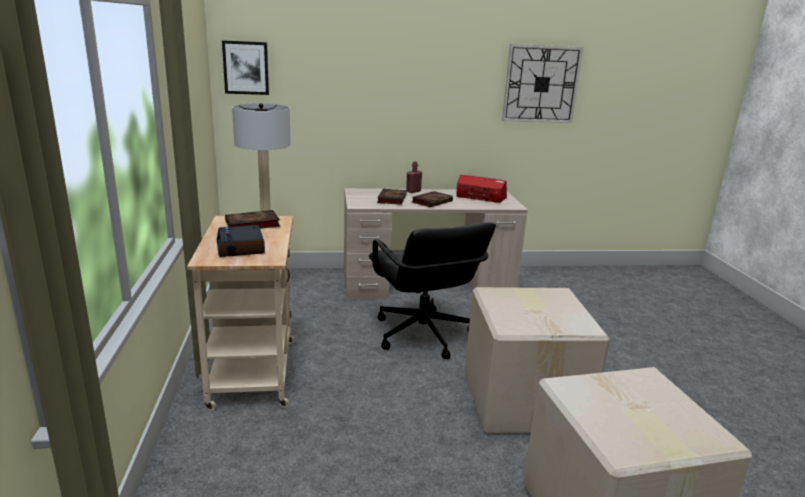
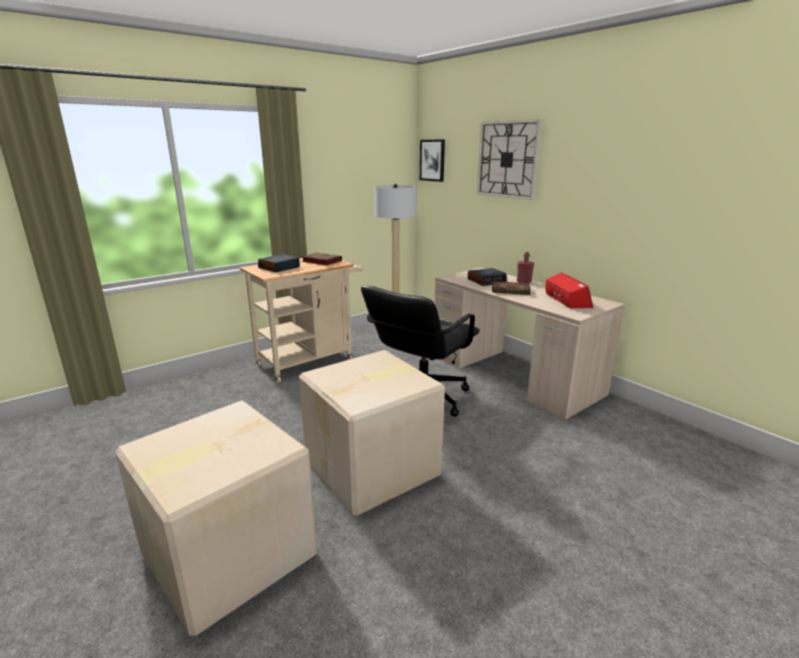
camera: 60 degrees right, 0 degrees up
book [377,189,407,205] -> alarm clock [468,268,507,286]
wall clock [502,44,583,123] -> wall clock moved to [477,119,542,200]

